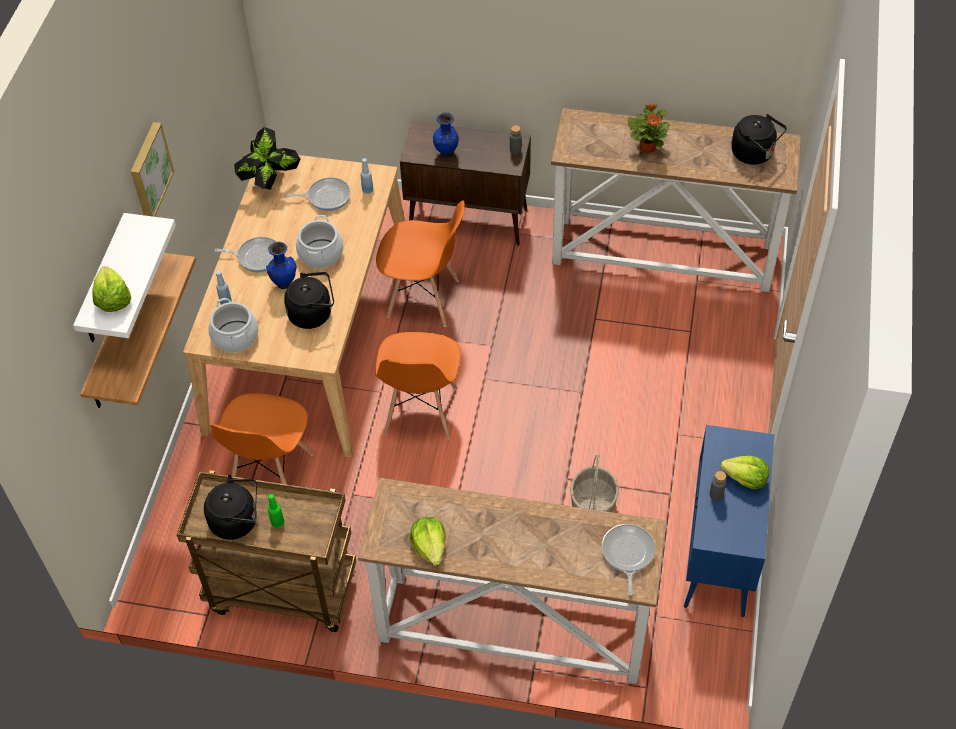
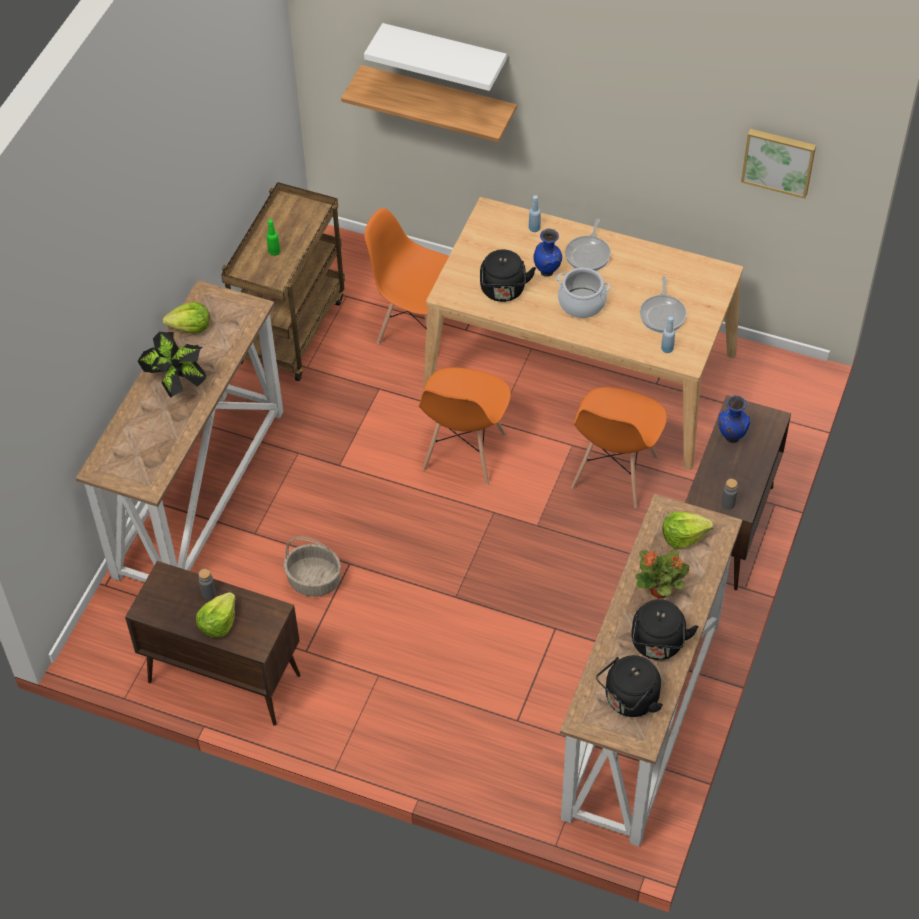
camera: 100 degrees right, 0 degrees up
lettuce [92,266,131,312] -> lettuce moved to [662,512,713,548]
picture [131,122,174,217] -> picture moved to [741,129,816,199]
black kettle [204,475,257,540] -> black kettle moved to [631,599,699,660]
cooking pot [208,298,258,353] -> none
potted plant [234,127,301,190] -> potted plant moved to [137,332,206,398]
orange chair [375,332,461,440] -> orange chair turned 90 degrees counterclockwise [419,367,511,485]
frying pan [602,524,655,595] -> none
blue cabinet [684,425,775,617] -> brown cabinet [125,561,301,726]

